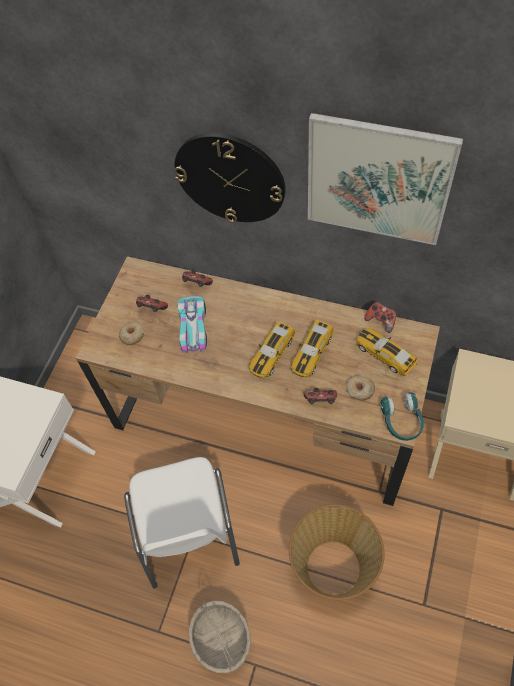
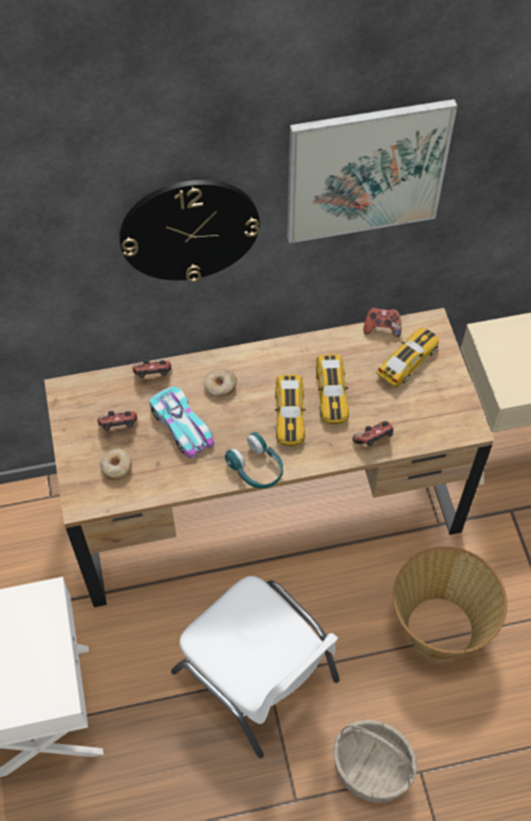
camera: 35 degrees left, 0 degrees up
donut [346,375,375,401] -> donut moved to [203,369,237,397]
toy car [356,328,418,376] -> toy car turned 120 degrees clockwise [377,328,439,388]
turquoise headphones [381,392,424,441] -> turquoise headphones moved to [225,432,283,489]

